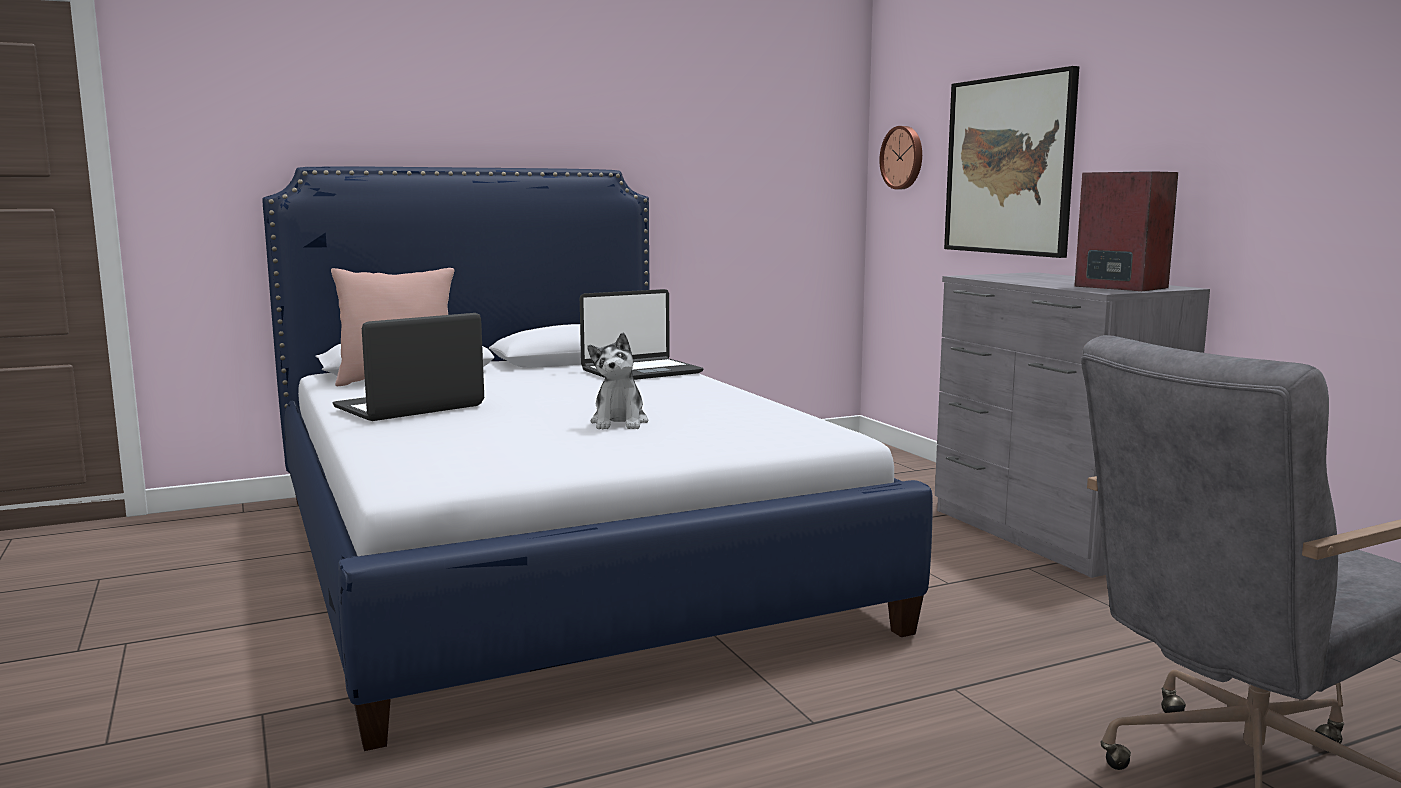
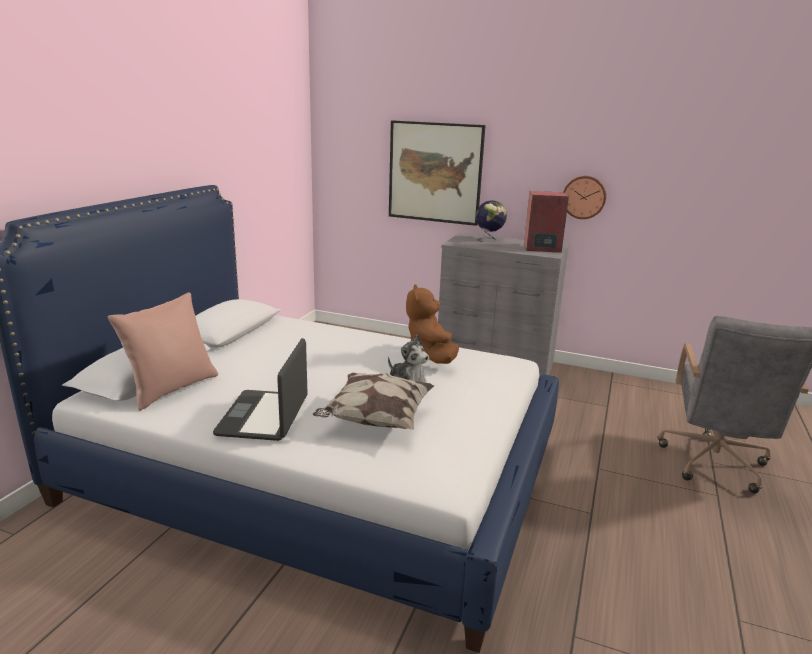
camera: 45 degrees left, 10 degrees up
laptop [580,289,704,380] -> none
wall clock [879,126,922,189] -> wall clock moved to [563,176,606,219]
none -> pillow [313,373,434,430]
none -> brown plush toy [406,284,459,364]
none -> globe [476,200,507,242]

